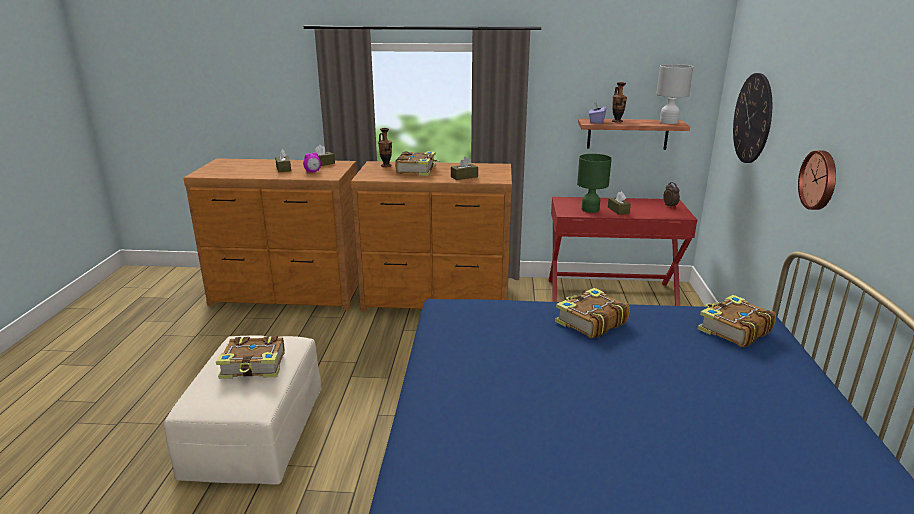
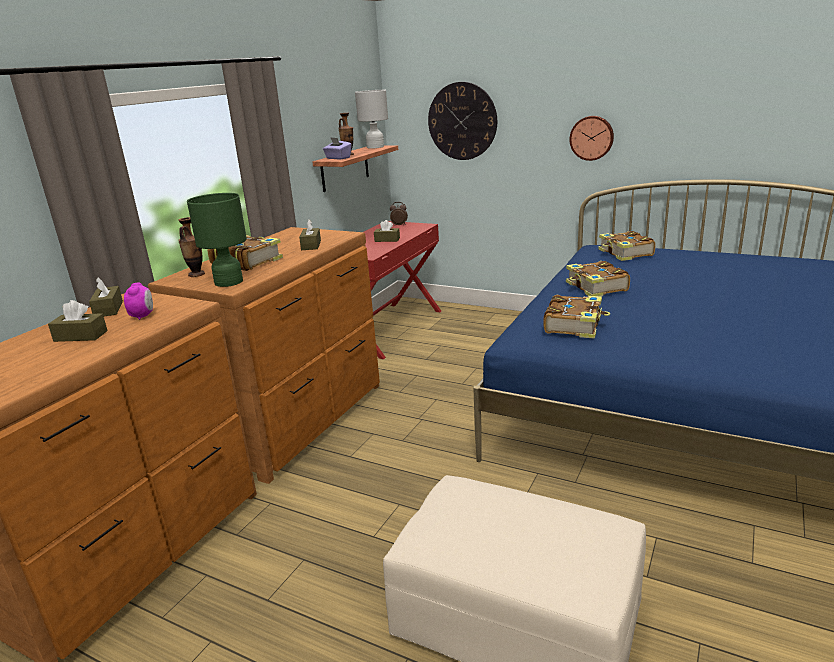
camera: 65 degrees left, 0 degrees up
book [216,336,285,379] -> book moved to [543,295,610,339]
green table lamp [577,154,612,213] -> green table lamp moved to [187,193,247,287]

